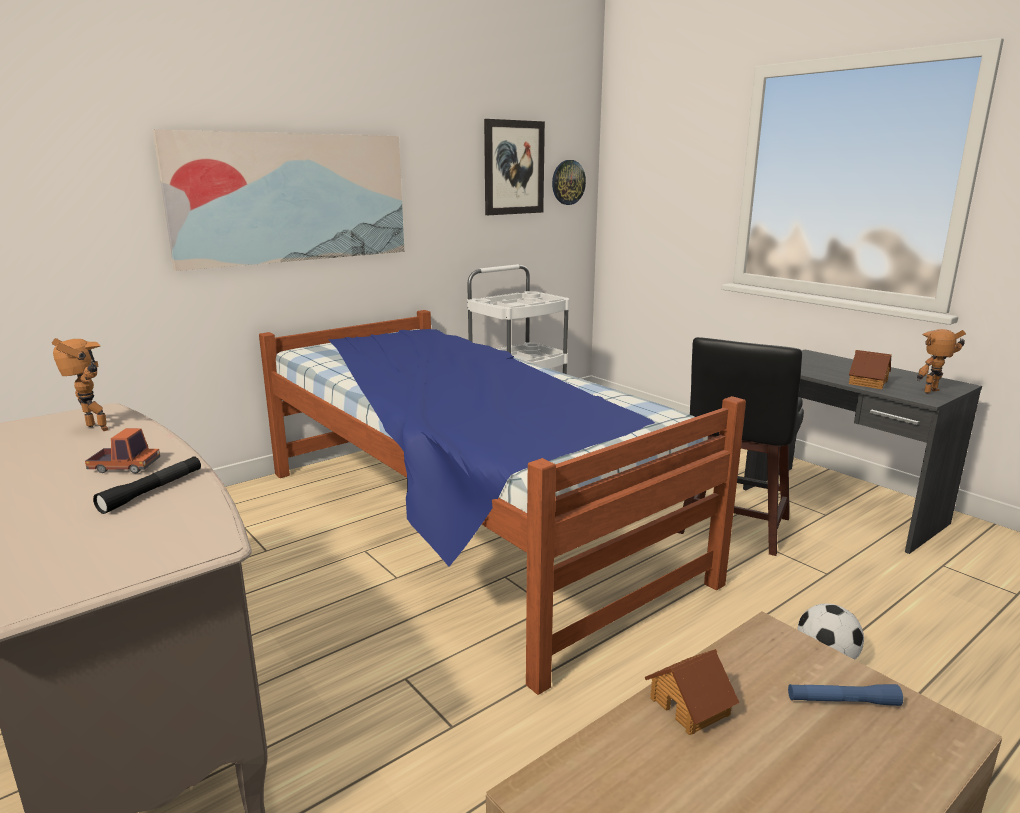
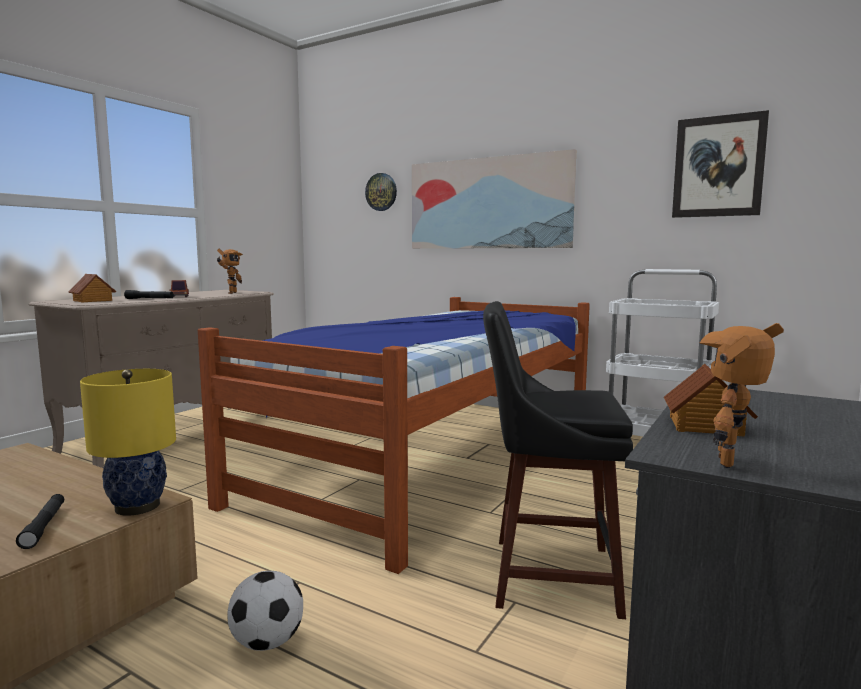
camera: 70 degrees right, 10 degrees down
wall clock [552,160,586,205] -> wall clock moved to [365,173,397,211]
toy house [645,649,740,735] -> toy house moved to [69,274,116,302]
blue flashlight [788,684,903,706] -> black flashlight [16,494,64,549]
toy robot [917,329,966,393] -> toy robot turned 105 degrees counterclockwise [700,323,784,468]
none -> yellow table lamp [80,369,176,516]

